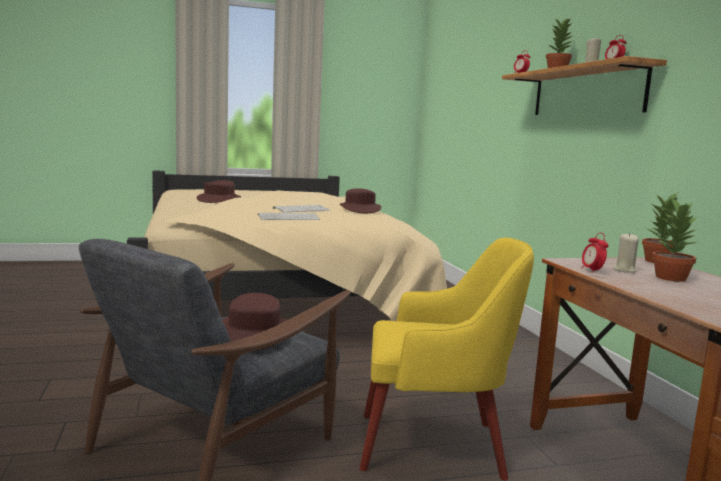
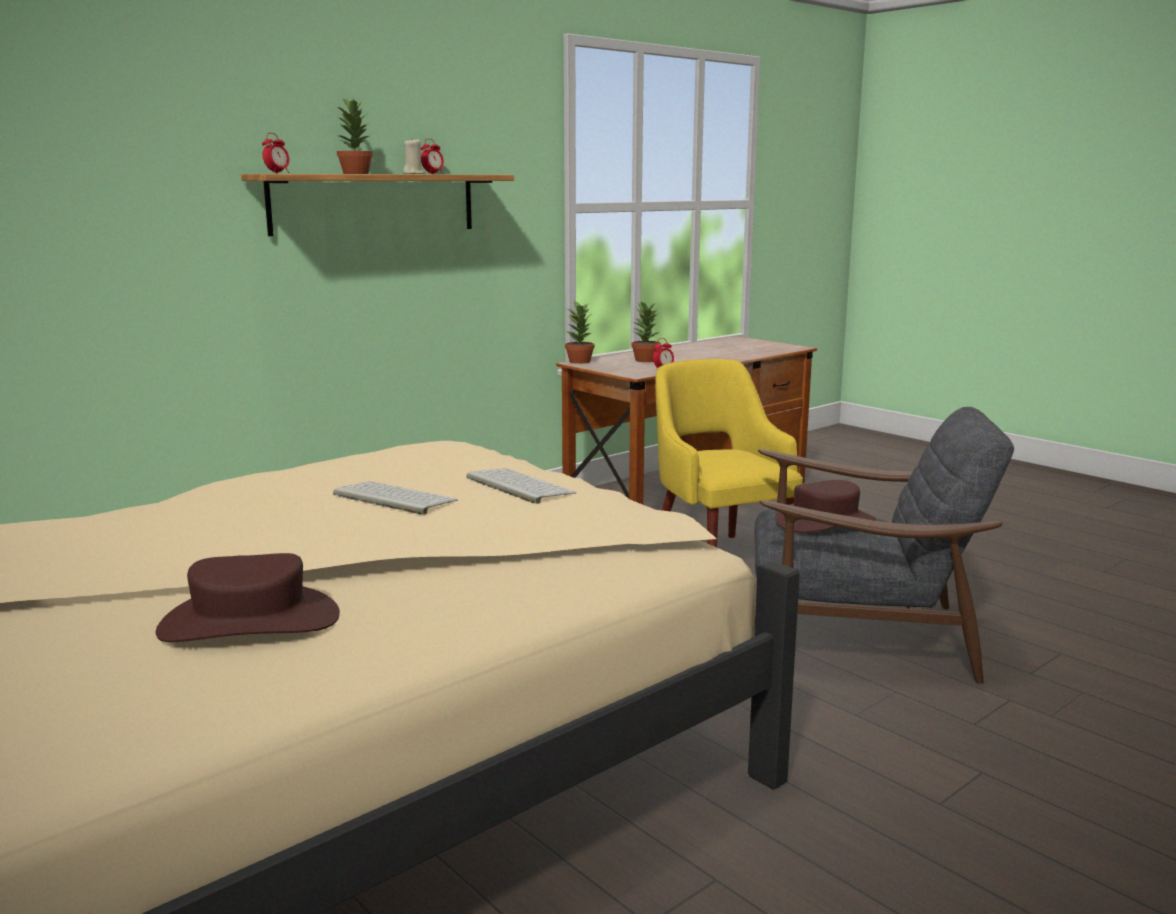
camera: 115 degrees left, 5 degrees up
brown hat [340,188,381,213] -> none
beige candle [613,233,639,273] -> none

